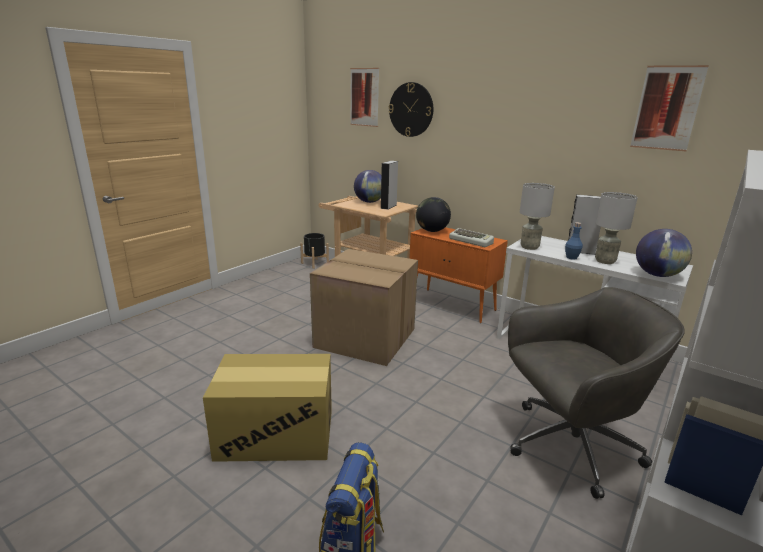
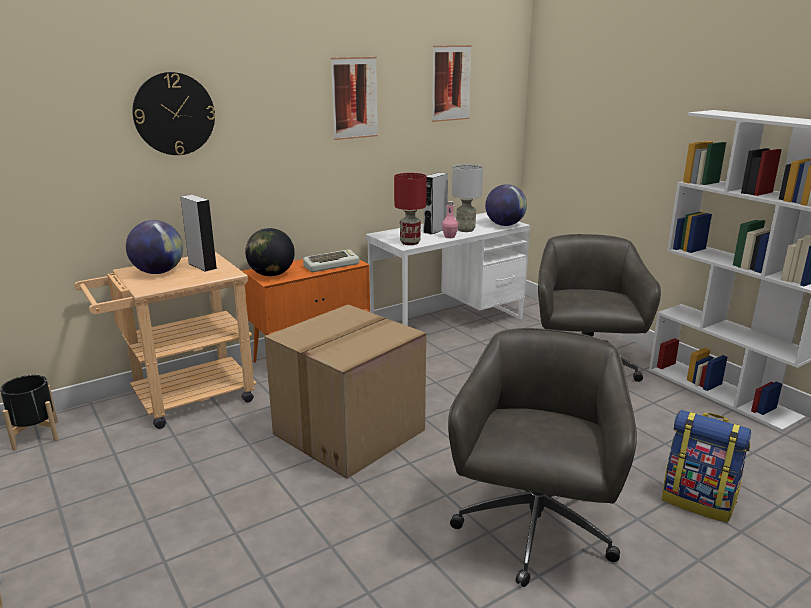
camera: 70 degrees left, 0 degrees up
cardboard box [203,354,332,462] -> grey office chair [448,328,637,587]
picture [350,68,379,127] -> picture moved to [331,57,378,140]
grey table lamp [519,183,555,250] -> red table lamp [394,173,427,245]
blue bottle [565,222,583,260] -> pink bottle [442,201,458,238]

